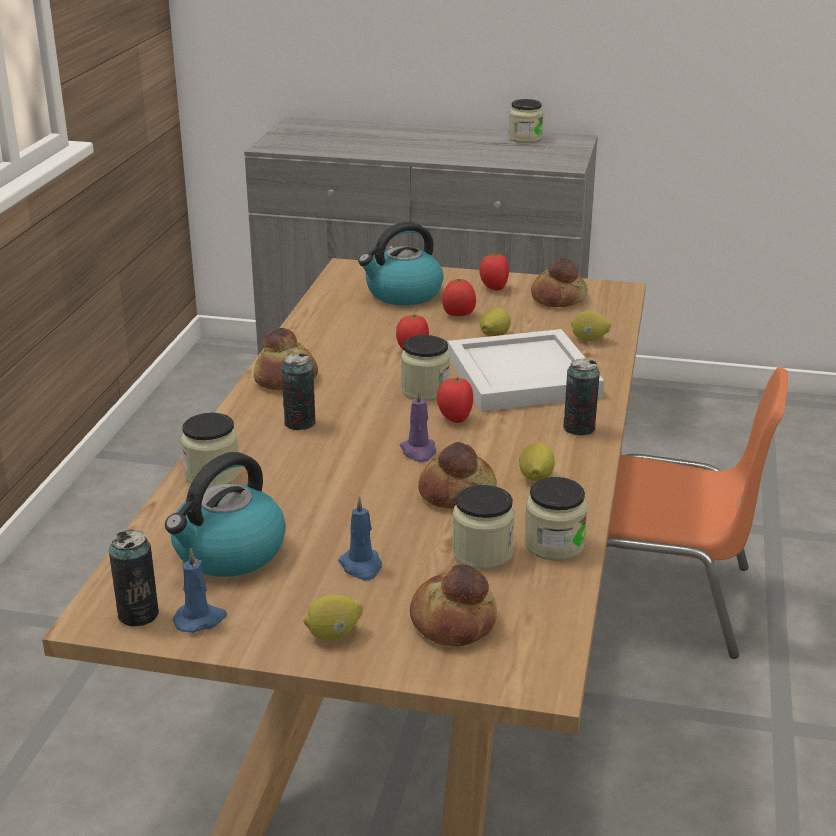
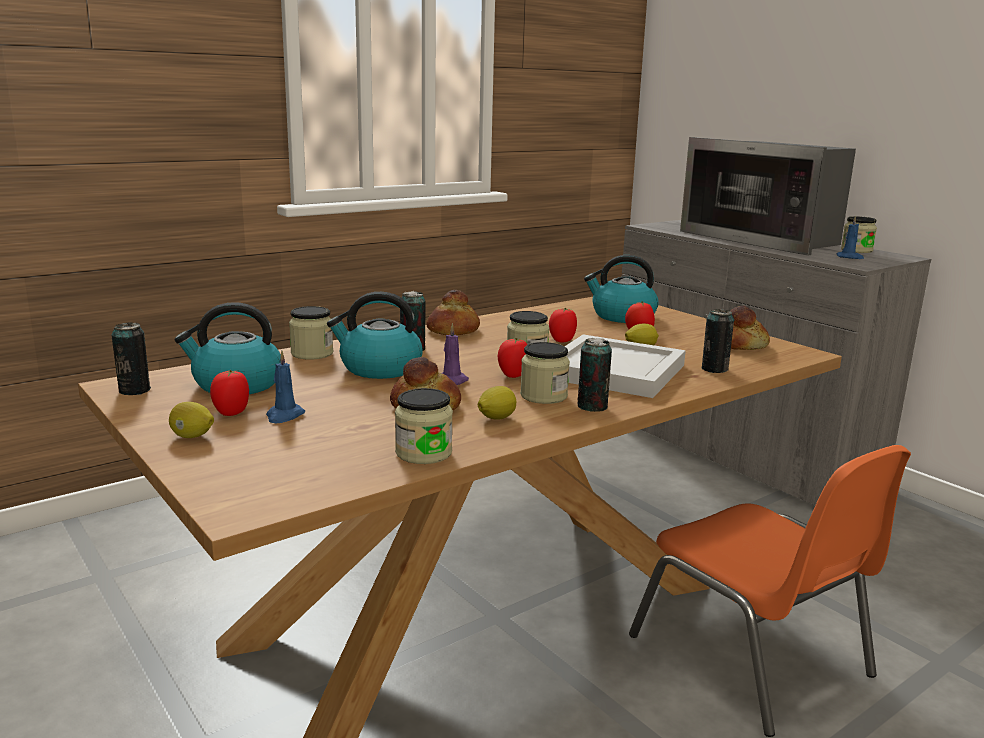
camera: 40 degrees right, 10 degrees down
blue candle [173,548,227,633] -> blue candle moved to [837,215,864,259]
bread [410,564,497,646] -> none
jar [452,485,515,569] -> jar moved to [520,342,570,404]
tomato [479,254,509,291] -> tomato moved to [210,370,249,416]
lemon [571,311,611,341] -> can [702,309,734,373]
none -> kettle [327,292,423,379]
none -> microwave [680,137,856,256]

